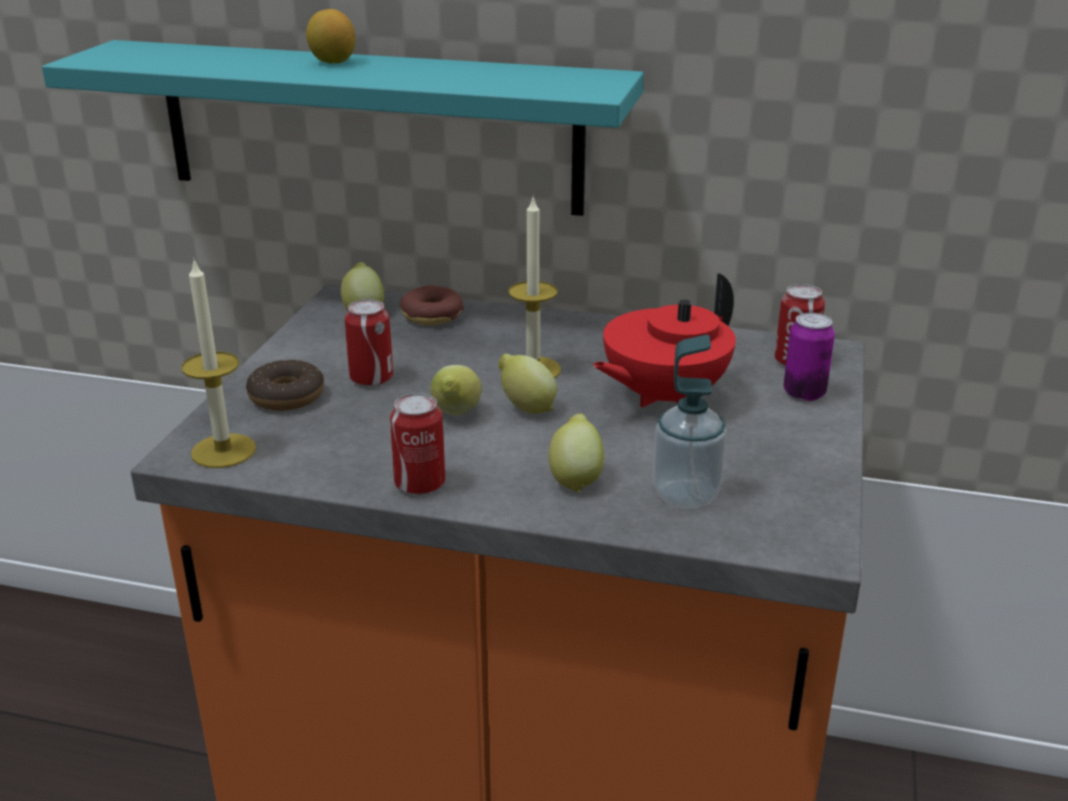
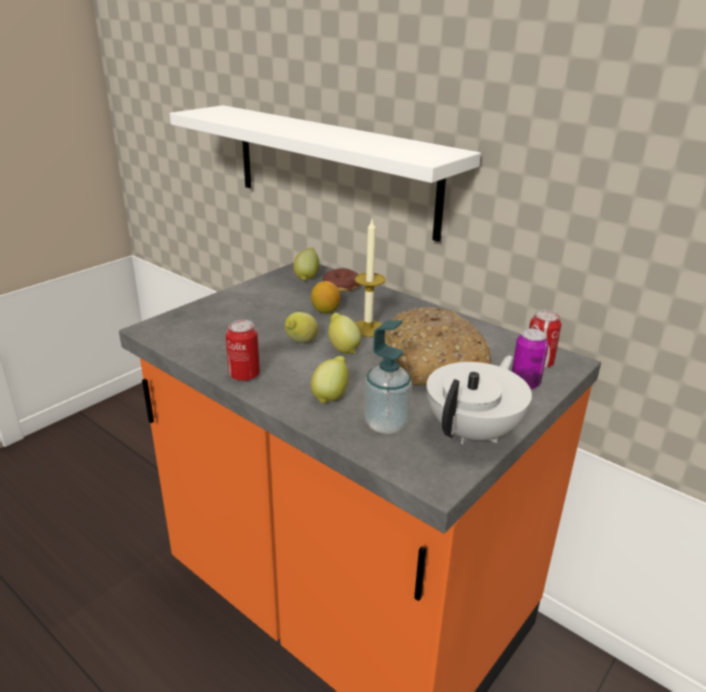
camera: 25 degrees right, 0 degrees up
turquoise shelf [42,40,644,216] -> white shelf [170,105,481,242]
candle [181,258,256,468] -> none
donut [246,360,324,411] -> none
lemon [306,9,355,64] -> lemon moved to [311,281,341,314]
can [345,299,393,386] -> none
red teapot [593,273,736,408] -> bread [385,307,491,386]
none -> white teapot [427,355,532,444]

